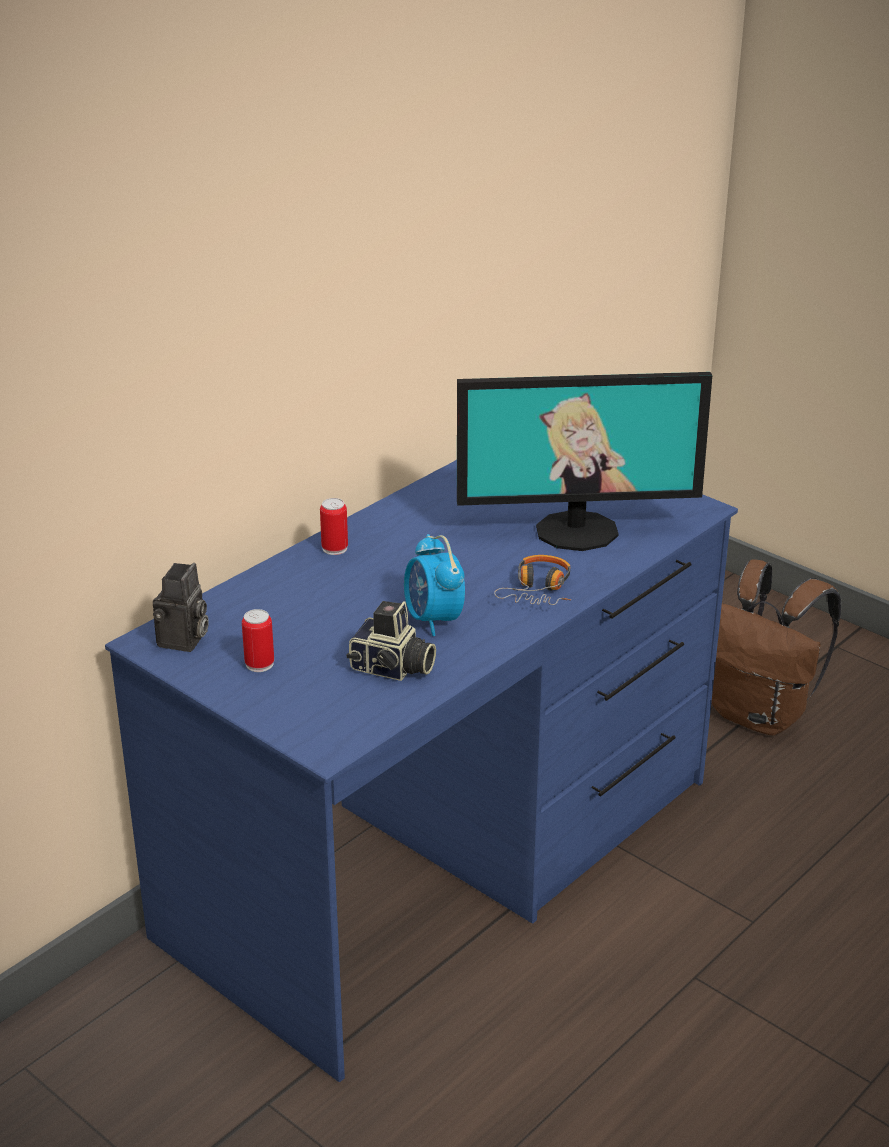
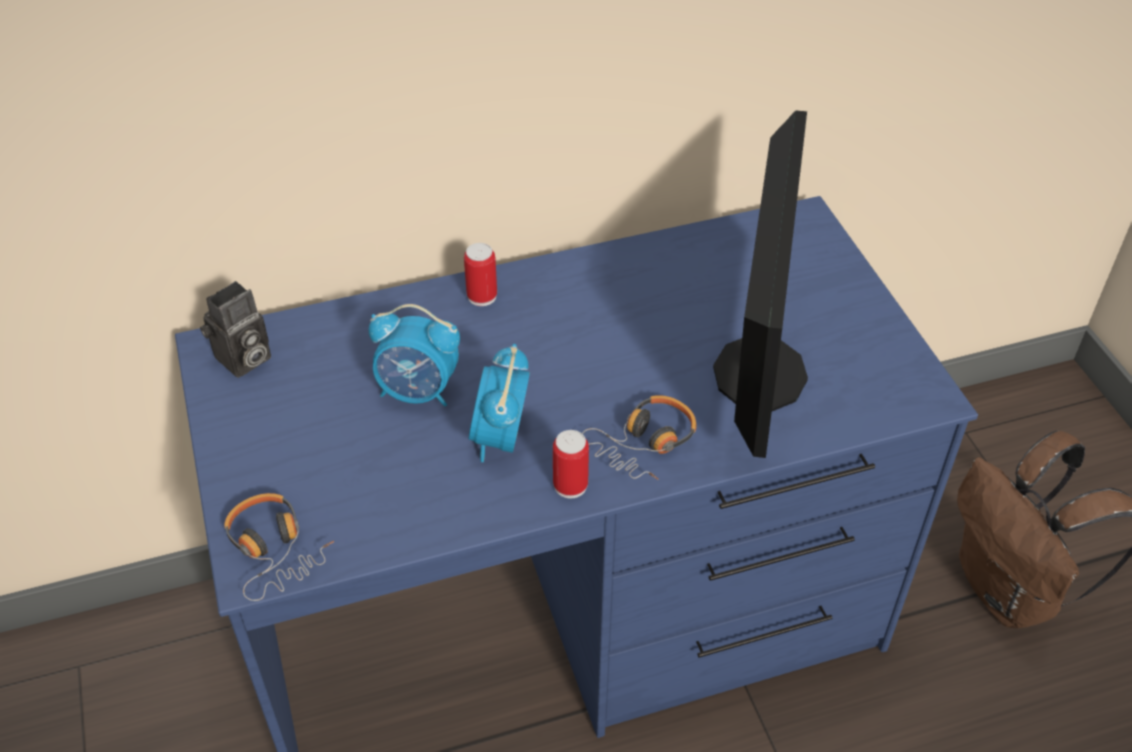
camera: 30 degrees right, 15 degrees up
can [242,609,274,672] -> can moved to [553,430,589,499]
camera [347,601,436,681] -> none
monitor [457,372,712,551] -> monitor turned 105 degrees counterclockwise [713,111,808,458]
none -> headphones [224,493,334,601]
none -> alarm clock [369,304,460,407]

